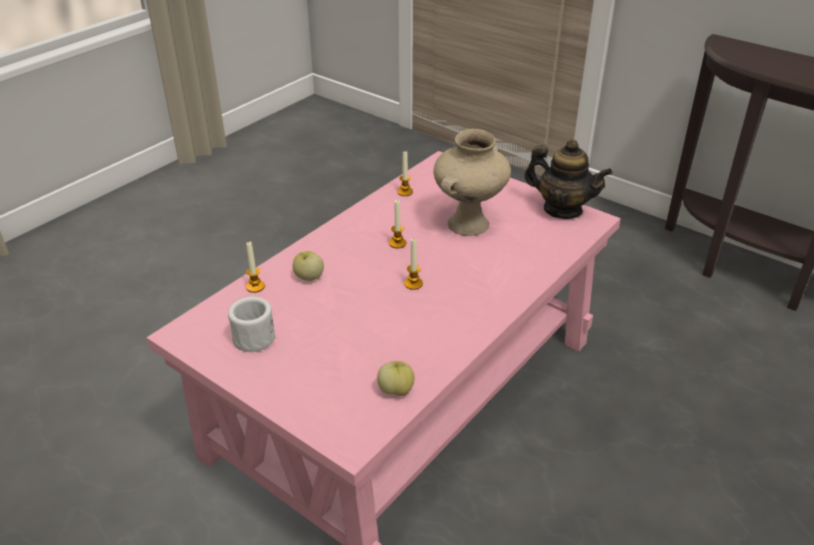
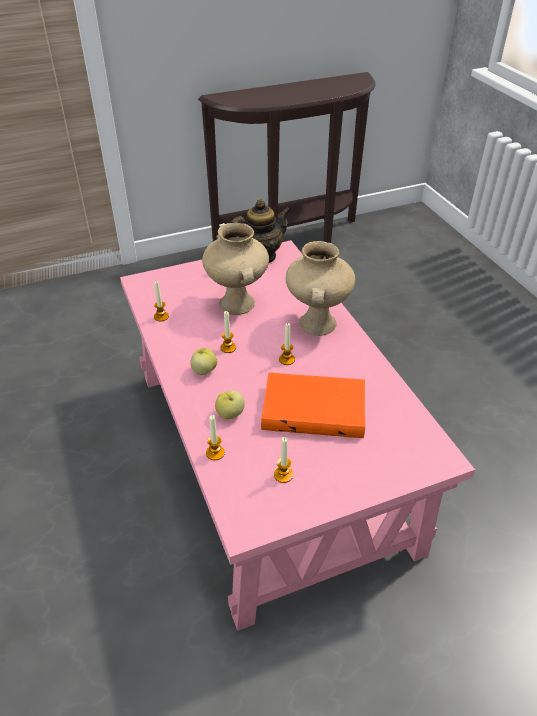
camera: 60 degrees left, 5 degrees up
white mug [228,295,275,352] -> candle [274,437,293,483]
apple [377,361,415,396] -> apple moved to [191,348,217,375]
none -> orange book [261,372,365,438]
none -> beige vase [286,241,355,336]

